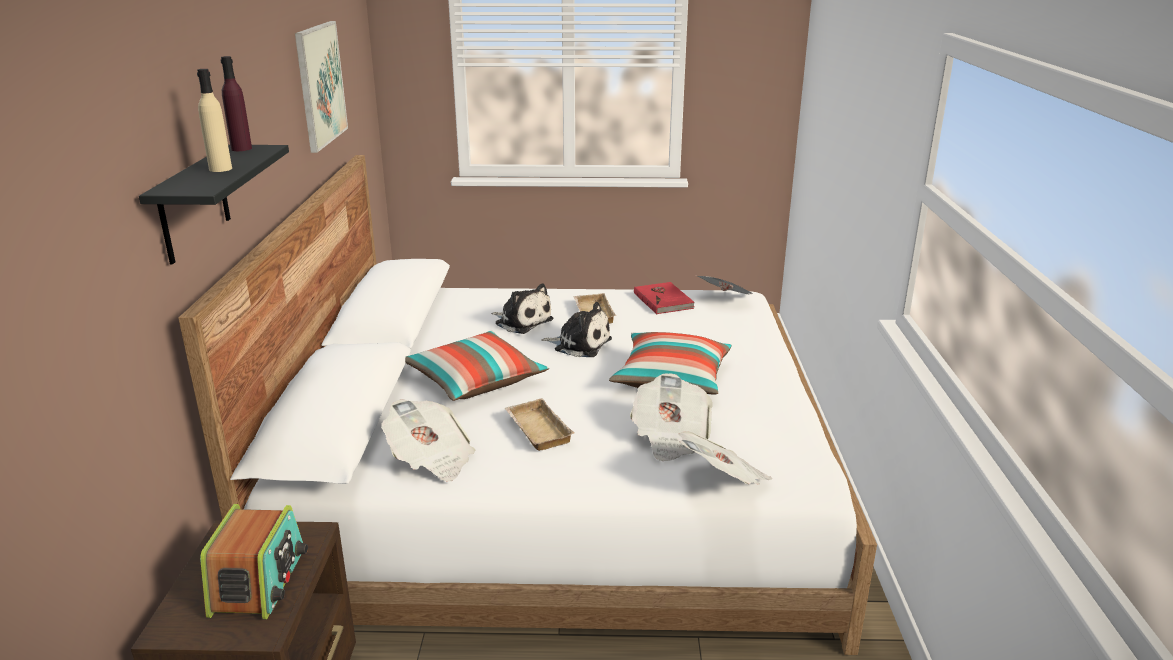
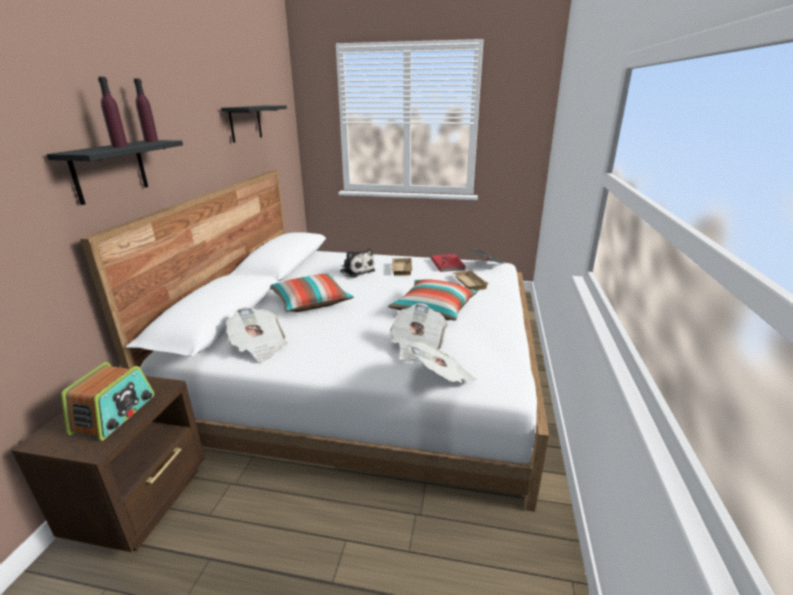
camera: 10 degrees right, 0 degrees up
beige bottle [197,69,232,172] -> purple bottle [98,77,128,147]
picture [295,21,348,153] -> black shelf [221,105,287,143]
beige tray [504,398,575,451] -> beige tray moved to [452,270,490,290]
plush toy [541,302,612,357] -> none

